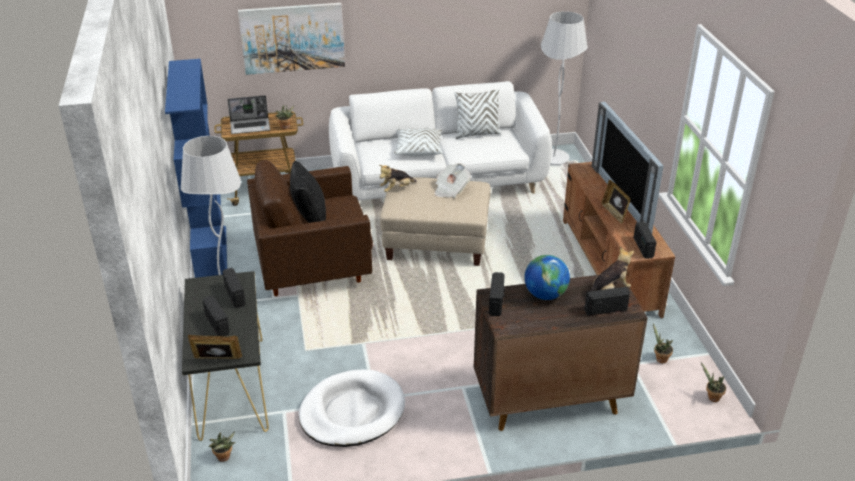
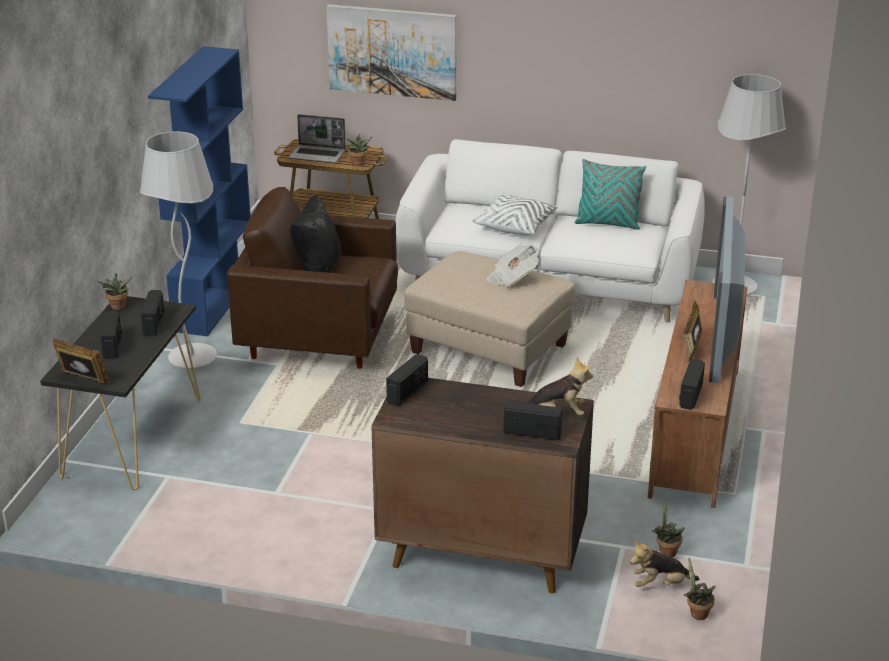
camera: 25 degrees right, 5 degrees down
potted plant [209,431,235,462] -> potted plant moved to [98,273,132,310]
white dog bed [299,369,405,447] -> none
plush toy [379,165,417,192] -> plush toy moved to [630,541,699,587]
white pillow [455,89,501,139] -> turquoise pillow [575,159,646,230]
globe [524,255,570,300] -> none

